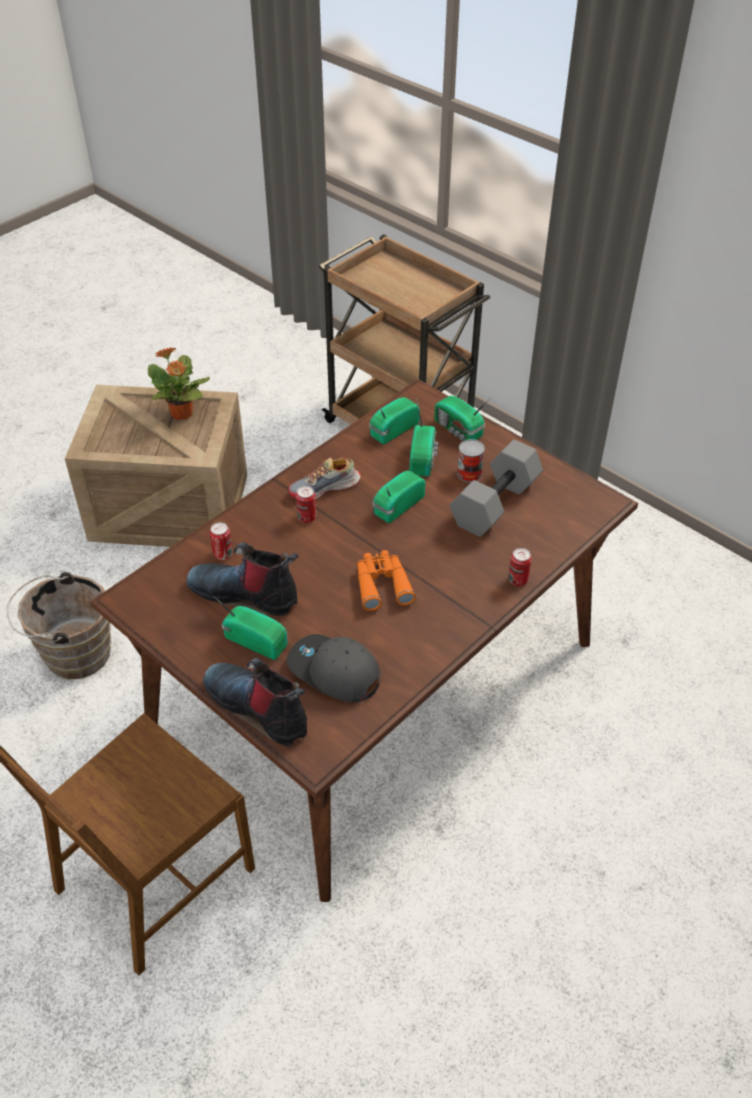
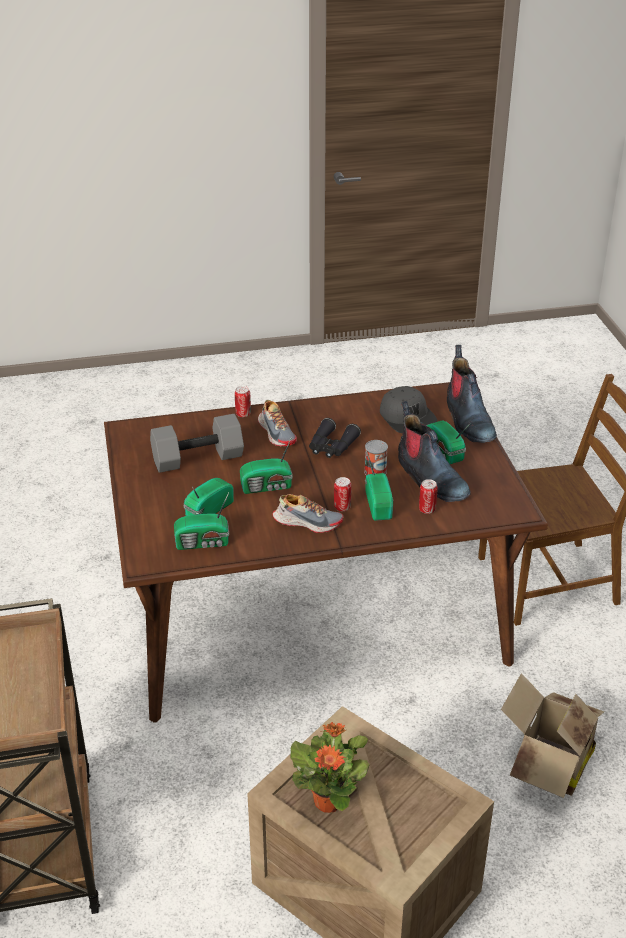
camera: 145 degrees left, 10 degrees down
brown bucket [7,570,111,679] -> cardboard box [501,673,604,798]
orange binoculars [357,550,416,611] -> black binoculars [309,418,361,458]
radio [434,396,490,441] -> radio moved to [365,450,393,521]
can [457,439,485,482] -> can moved to [364,440,388,475]
none -> shoe [258,400,297,446]

